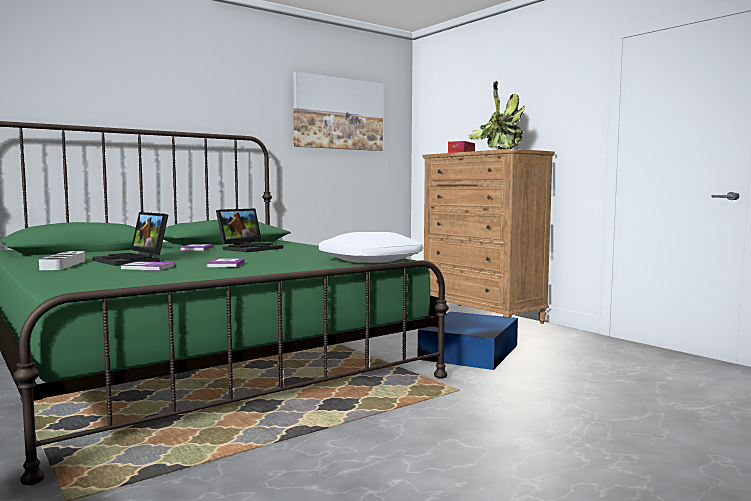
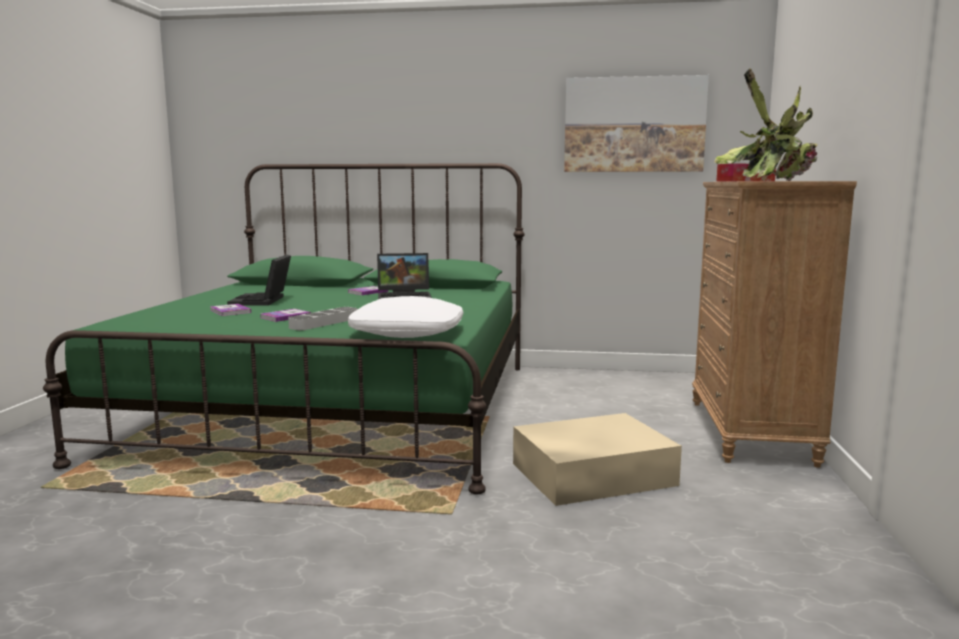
camera: 45 degrees right, 5 degrees up
grey tray [39,251,85,270] -> grey tray moved to [288,307,358,330]
blue storage box [418,312,518,370] -> beige storage box [513,413,682,506]

